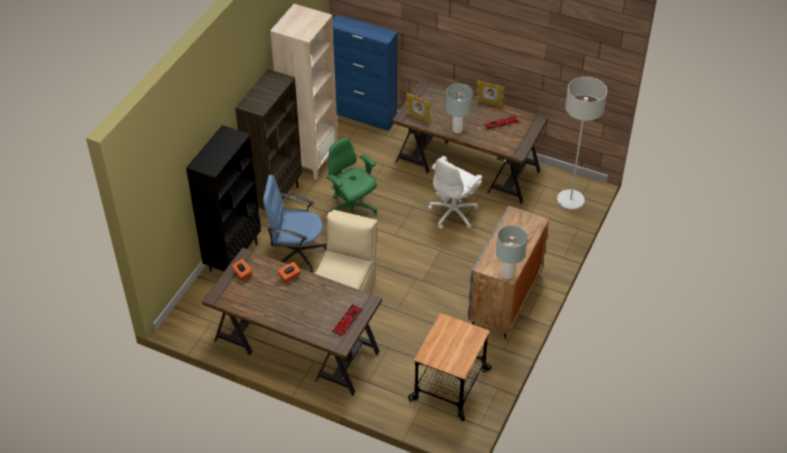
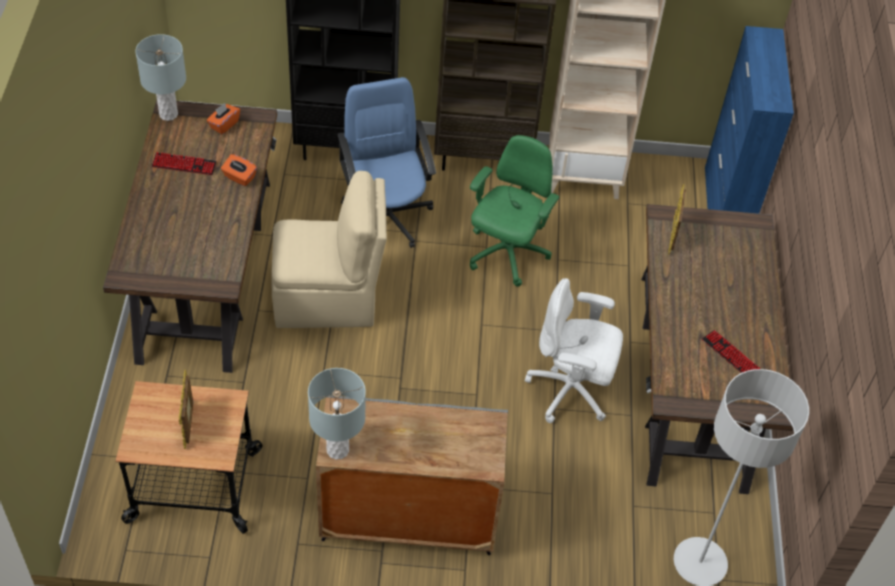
camera: 65 degrees right, 5 degrees up
keyboard [332,304,362,337] -> keyboard moved to [152,152,217,175]
grey table lamp [446,84,473,133] -> grey table lamp moved to [135,34,186,121]
picture frame [476,80,505,107] -> picture frame moved to [179,370,193,449]

